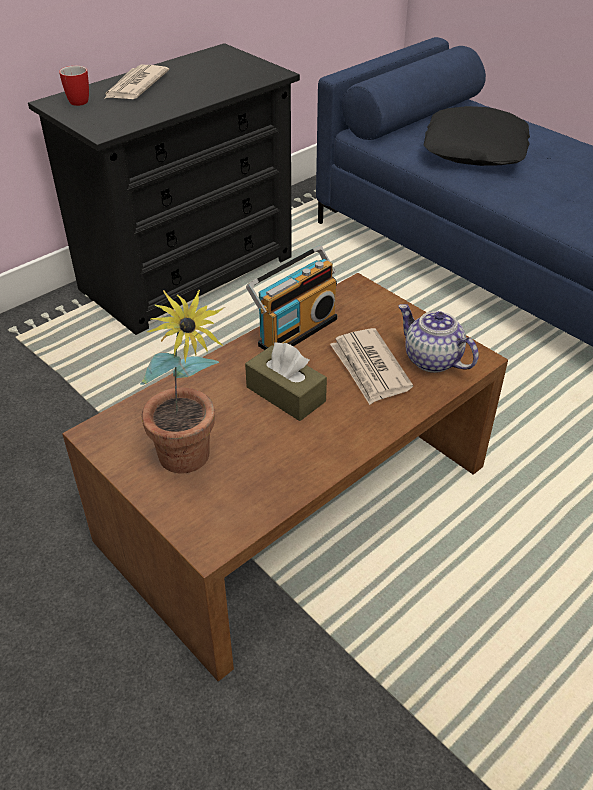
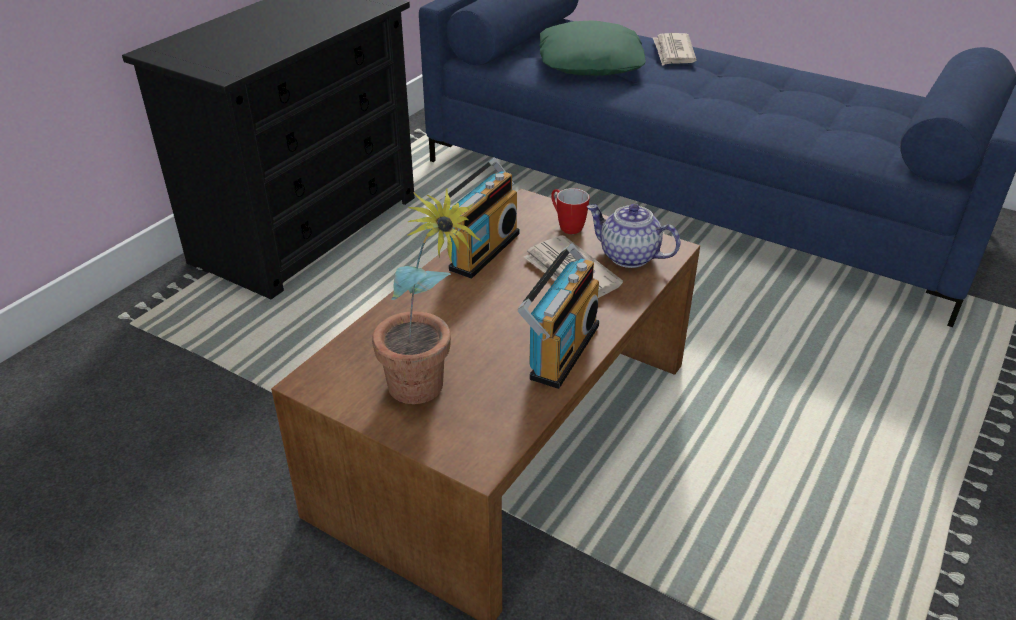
camera: 15 degrees left, 5 degrees down
mug [59,66,89,106] -> mug moved to [551,188,590,234]
newspaper [104,65,169,99] -> newspaper moved to [653,33,696,66]
brown tissue box [245,343,327,421] -> none
black pillow [424,106,530,166] -> green pillow [539,20,646,76]
none -> radio [518,243,599,389]

